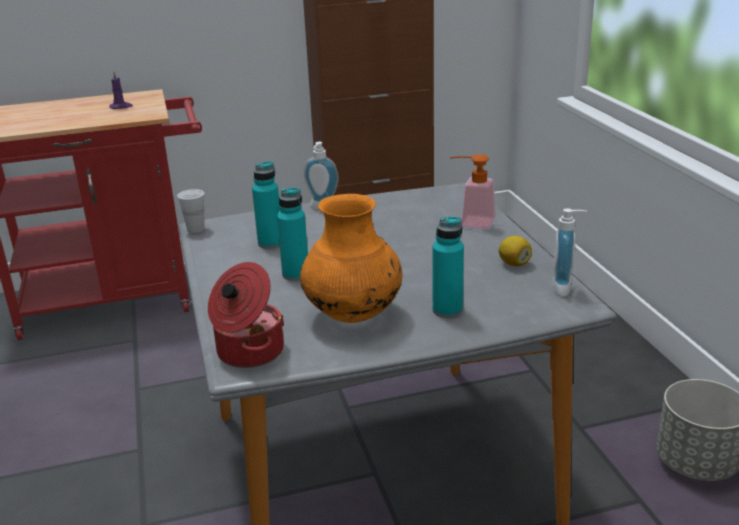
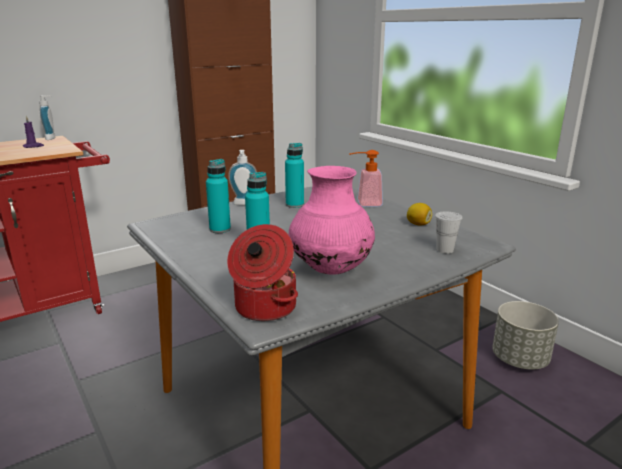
camera: 20 degrees left, 5 degrees down
white cup [177,189,205,233] -> white cup moved to [435,211,462,254]
orange vase [300,194,402,323] -> pink vase [289,166,375,275]
turquoise bottle [433,217,464,318] -> turquoise bottle moved to [285,143,304,208]
soap dispenser [552,208,587,297] -> soap dispenser moved to [39,95,55,140]

